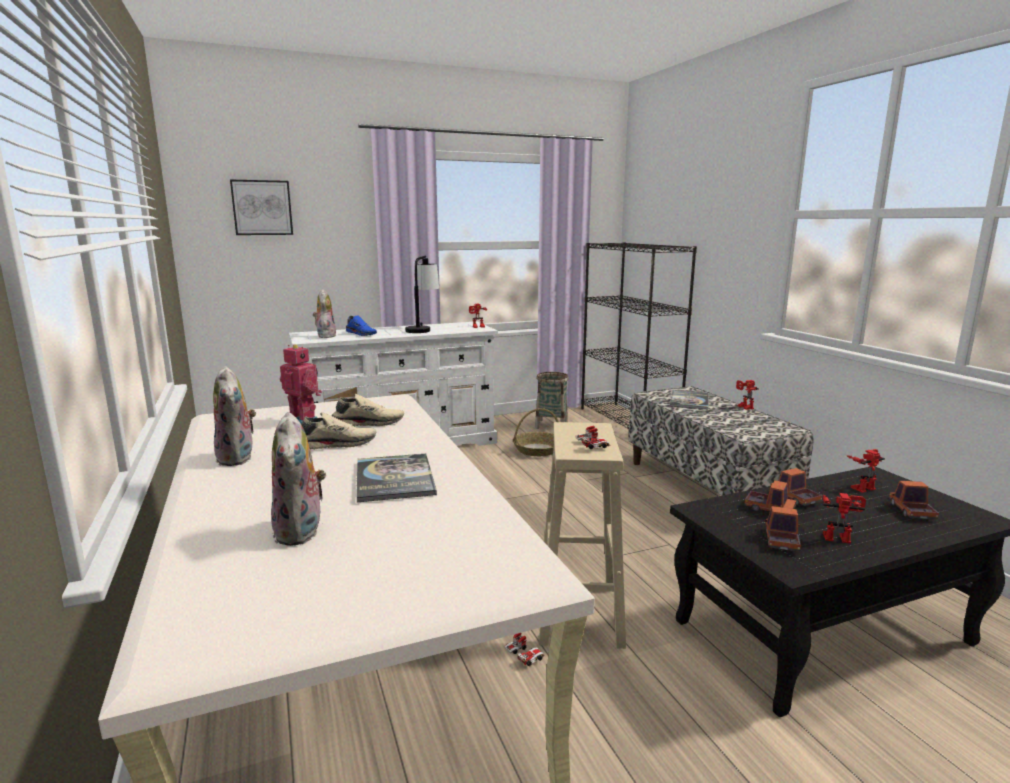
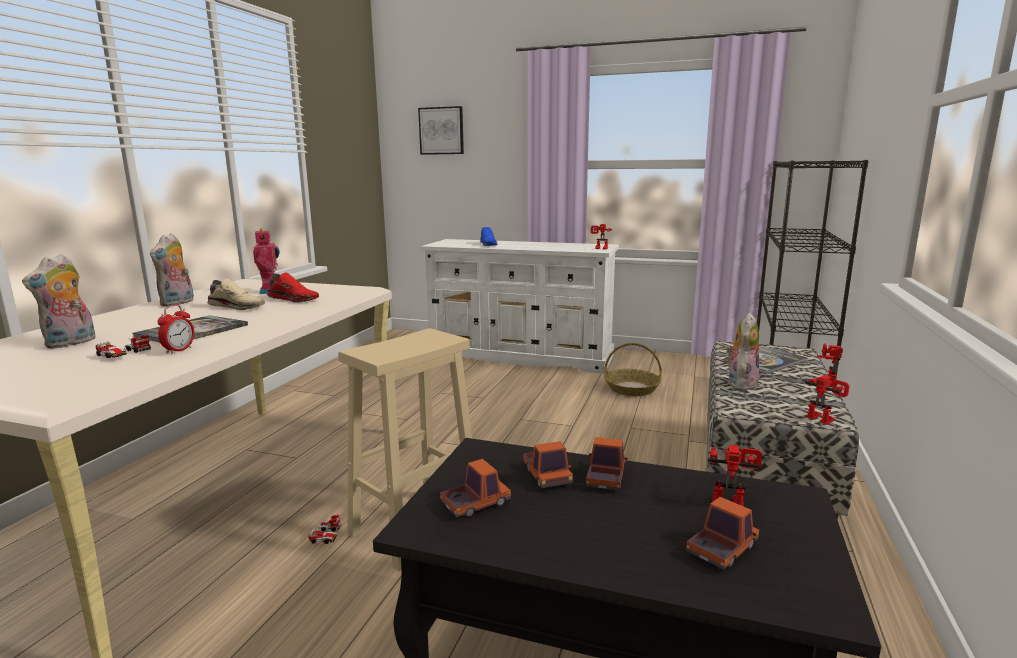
camera: 40 degrees right, 0 degrees up
plush toy [313,289,336,338] -> plush toy moved to [726,313,760,390]
beige shoe [332,394,404,426] -> red shoe [267,272,319,303]
table lamp [405,256,439,333] -> none
basket [535,372,569,429] -> none
toy car [575,426,610,449] -> toy car moved to [96,335,151,358]
toy robot [823,493,866,544] -> toy robot moved to [805,375,850,424]
none -> alarm clock [157,305,194,354]

